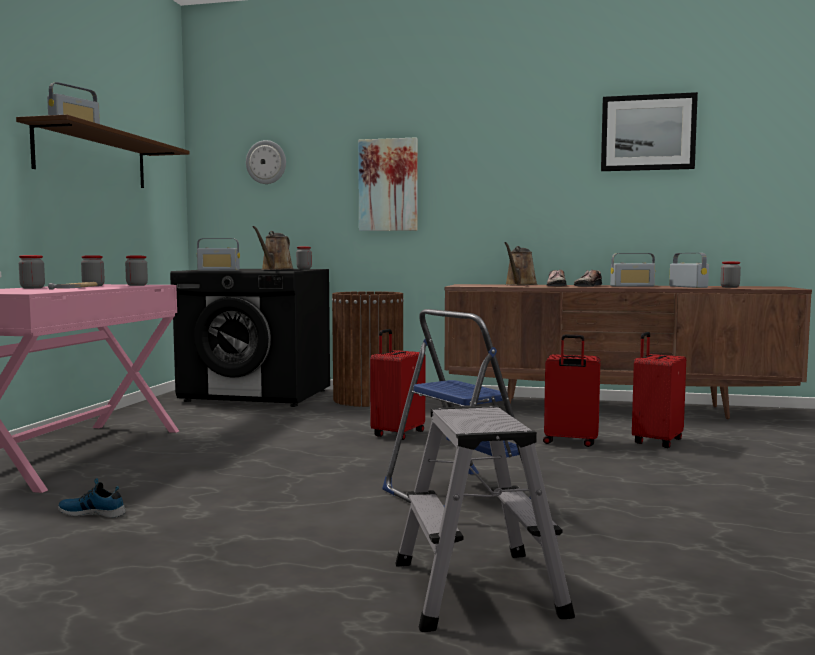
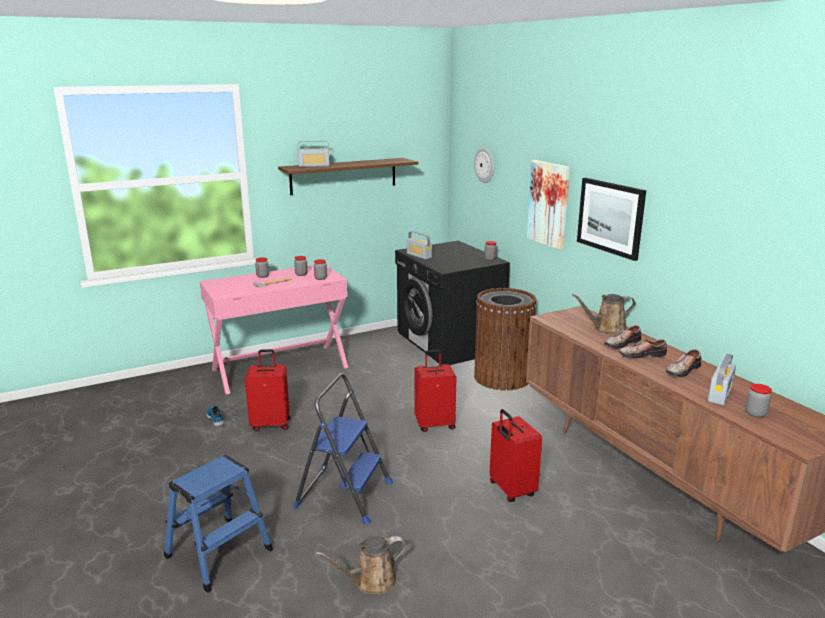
camera: 50 degrees right, 15 degrees up
brown watering can [253,226,294,270] -> brown watering can moved to [316,536,406,594]
grey step ladder [395,406,575,632] -> blue step ladder [164,454,273,593]
picture [601,92,698,171] -> picture moved to [577,178,646,261]
radio [610,253,655,287] -> shoe [666,349,701,378]
red suitcase [632,332,686,448] -> red suitcase moved to [245,349,290,431]

